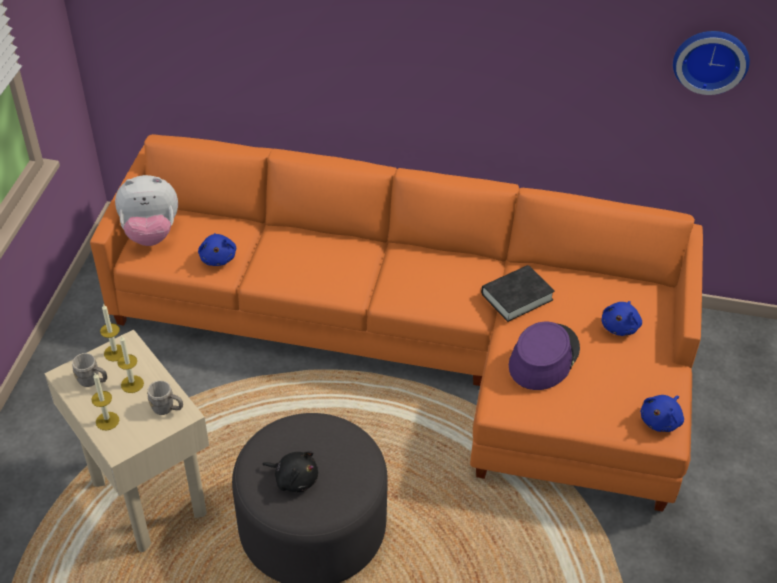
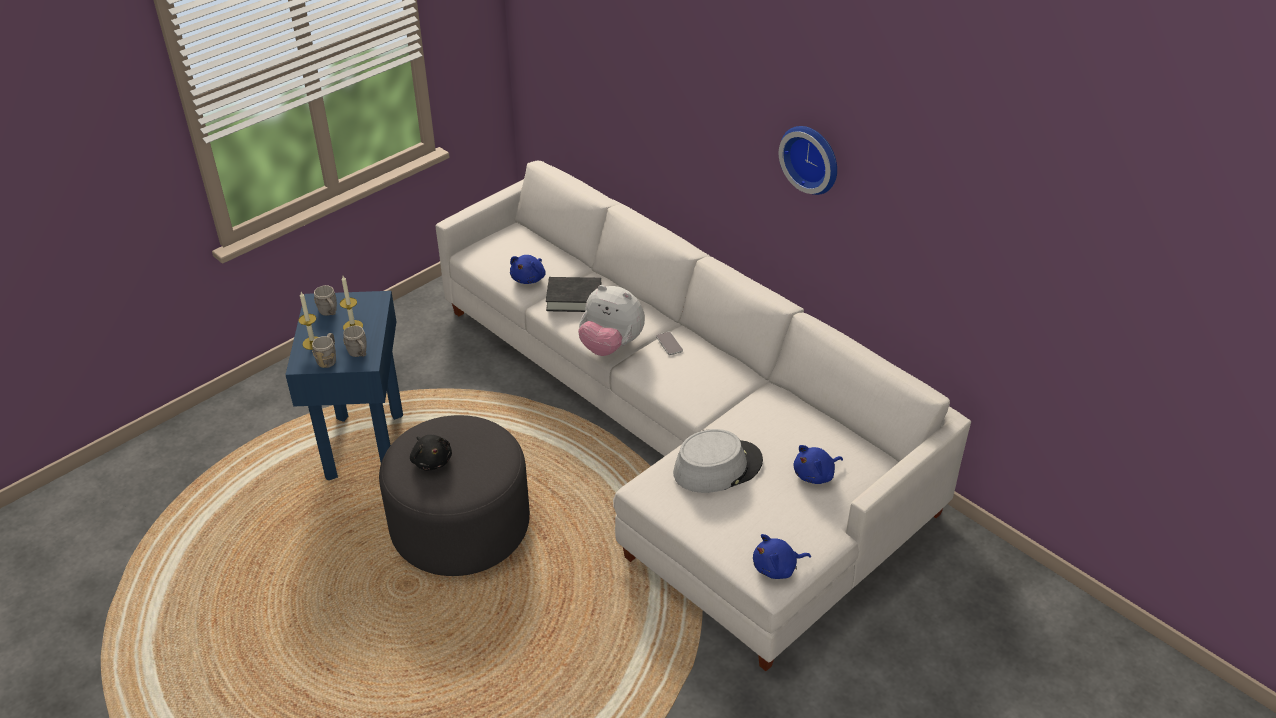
camera: 35 degrees right, 5 degrees down
beige side table [44,329,209,552] -> blue side table [285,291,403,480]
orange sofa [90,134,703,512] -> white sofa [435,161,971,671]
candle [100,304,123,361] -> none
plush toy [115,175,178,246] -> plush toy moved to [578,285,645,356]
black book [481,265,555,322] -> black book moved to [546,277,601,312]
purple hat [509,322,580,390] -> grey hat [673,429,763,493]
wall clock [673,31,750,95] -> wall clock moved to [779,126,837,195]
none -> grey mug [312,333,336,368]
none -> phone [656,332,683,355]

